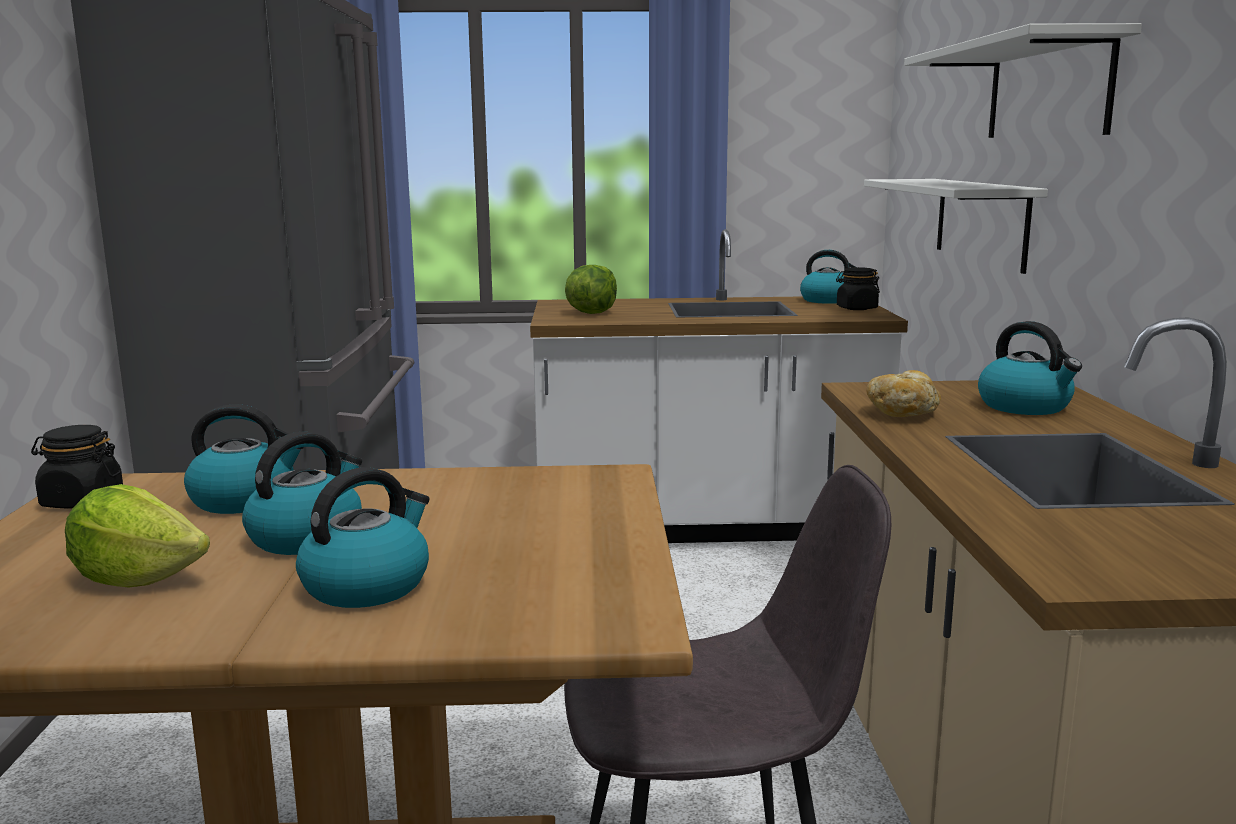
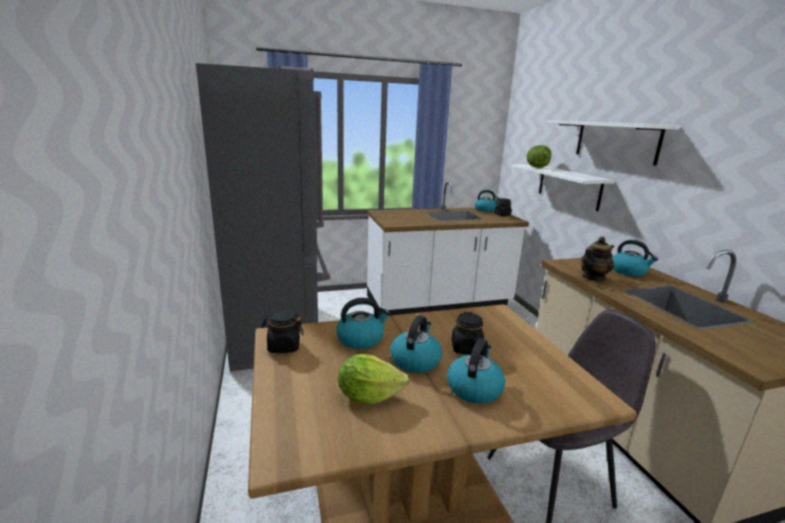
camera: 15 degrees left, 5 degrees up
lettuce [565,265,617,314] -> lettuce moved to [527,145,551,168]
bread [866,370,941,417] -> teapot [581,237,614,281]
none -> black jar [452,312,484,355]

